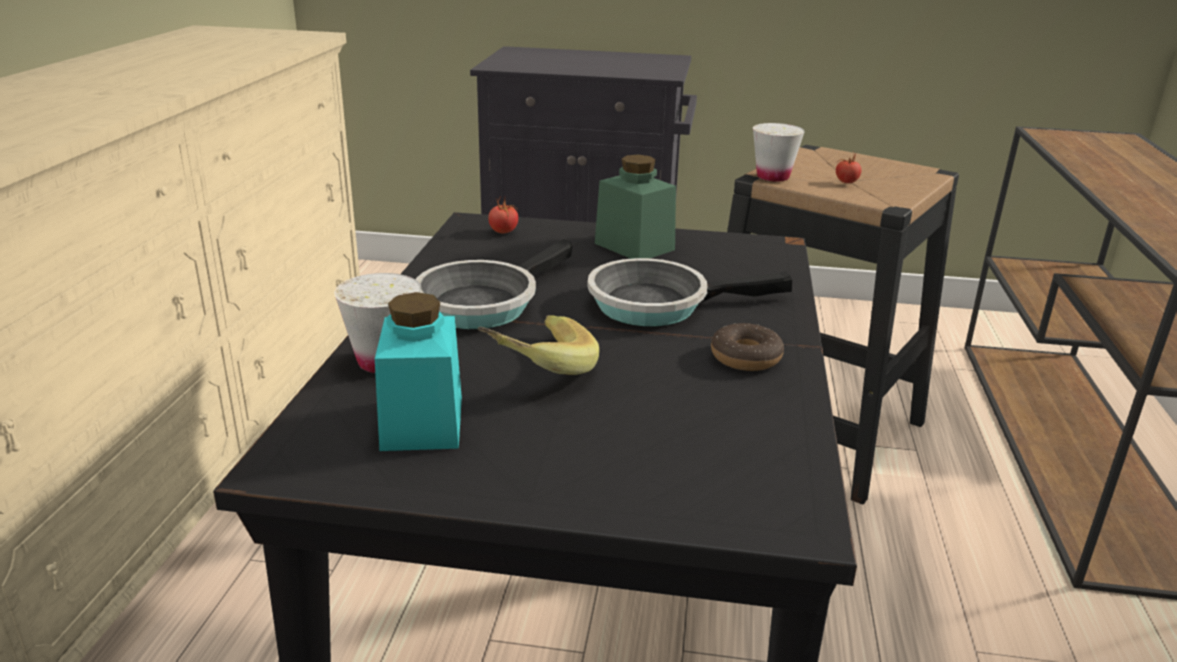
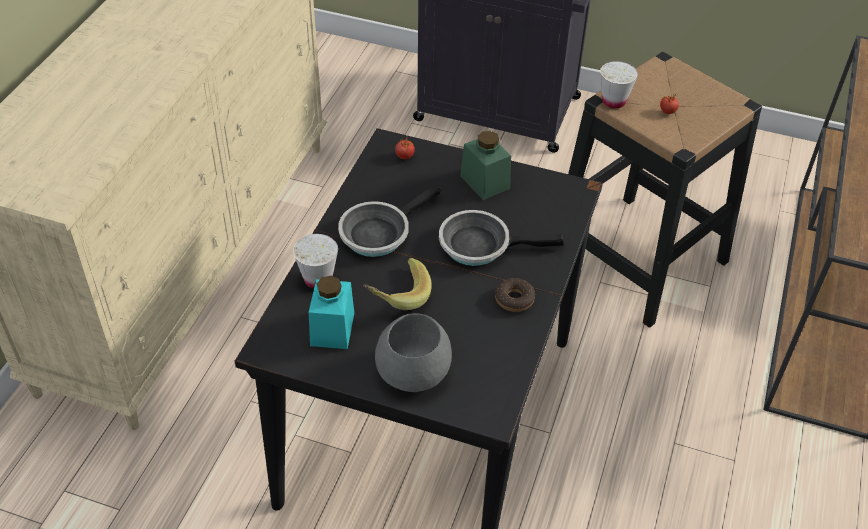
camera: 10 degrees right, 20 degrees up
none -> grey bowl [375,313,452,392]

